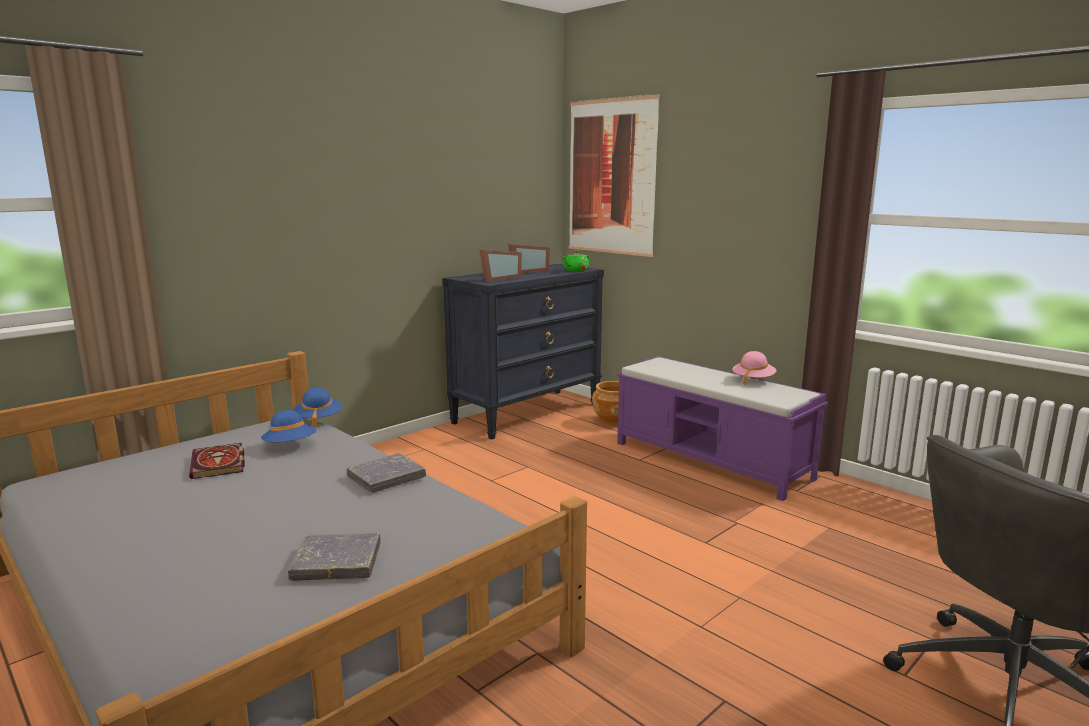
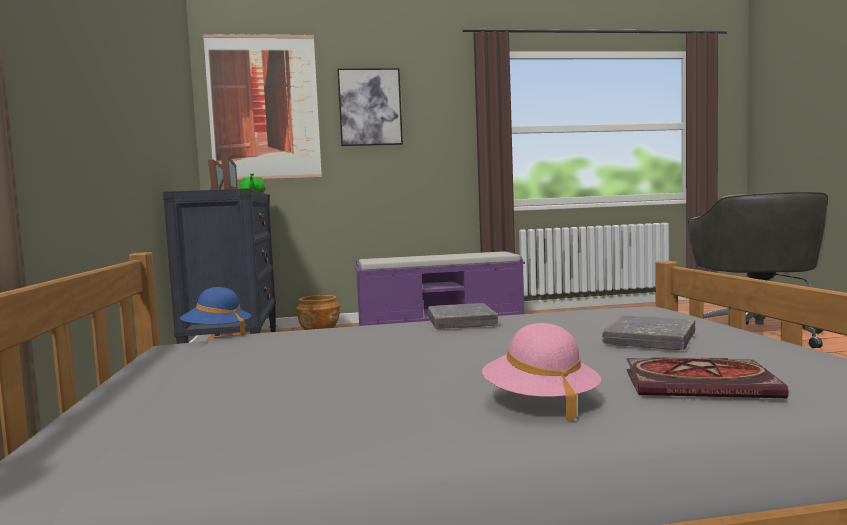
camera: 55 degrees left, 10 degrees down
book [189,443,245,479] -> book moved to [626,357,789,398]
blue hat [261,410,316,442] -> none
pink hat [732,351,776,385] -> pink hat moved to [482,323,601,422]
none -> picture [337,68,403,146]

